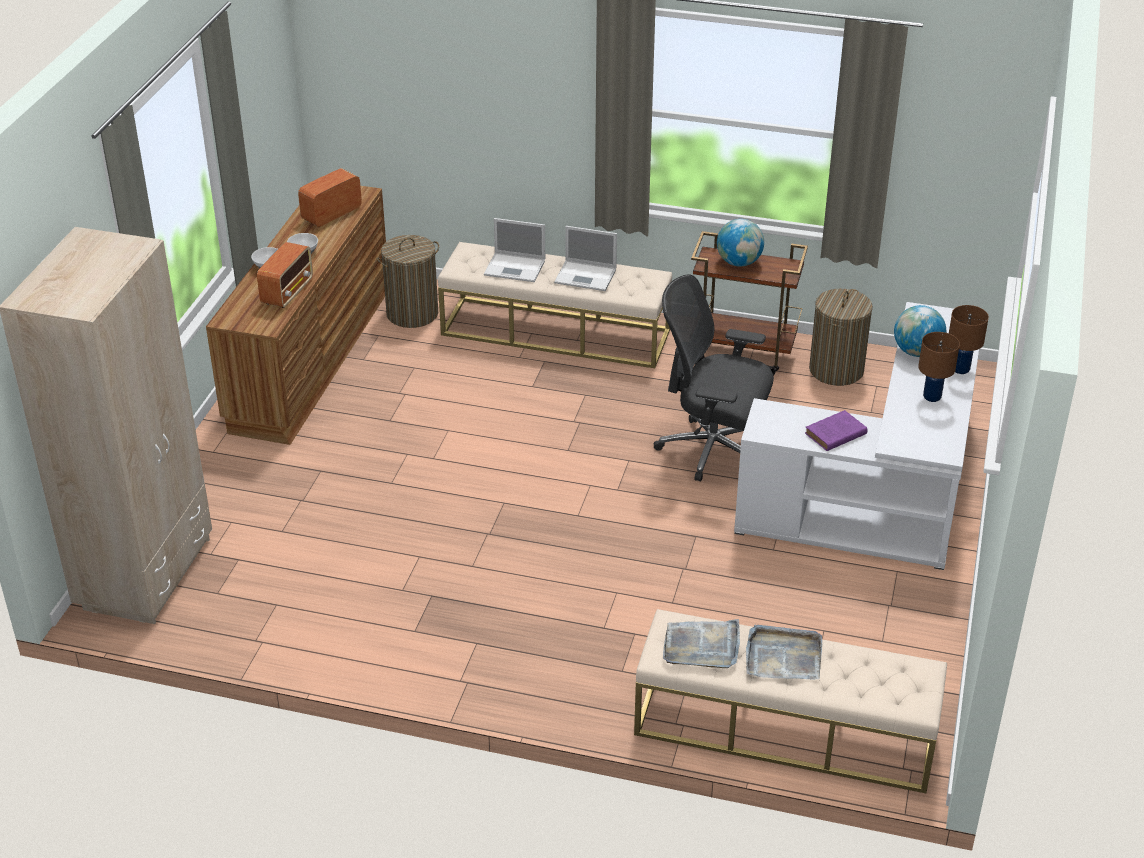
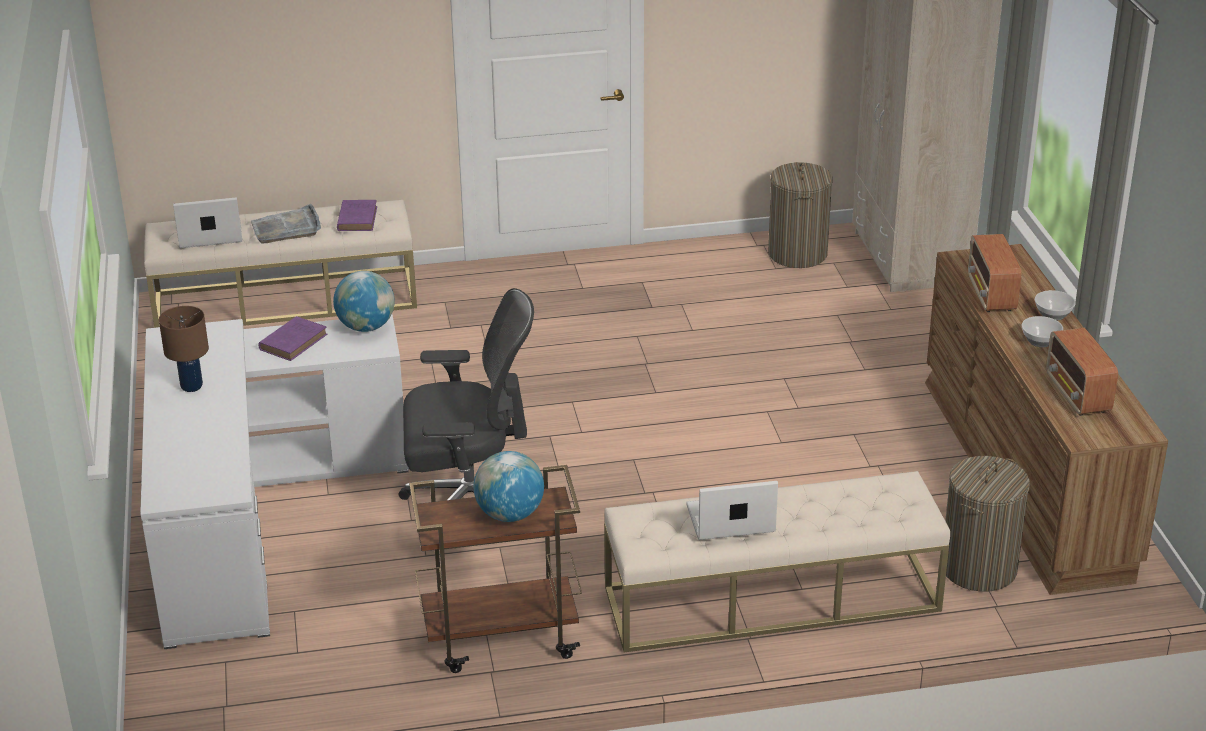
camera: 155 degrees right, 5 degrees down
radio [298,168,362,227] -> radio turned 150 degrees clockwise [1046,328,1118,416]
laptop [484,218,545,282] -> laptop moved to [173,197,242,248]
grey tray [663,619,740,668] -> purple book [337,200,377,231]
laundry basket [809,289,873,386] -> laundry basket moved to [768,162,833,268]
globe [894,305,946,357] -> globe moved to [333,271,395,332]
brown table lamp [949,305,989,374] -> none

